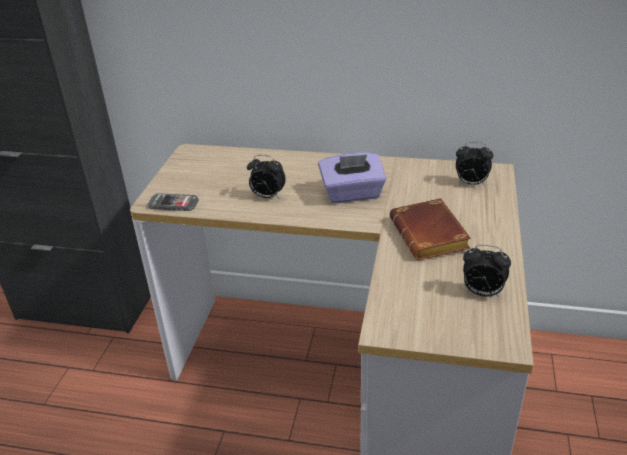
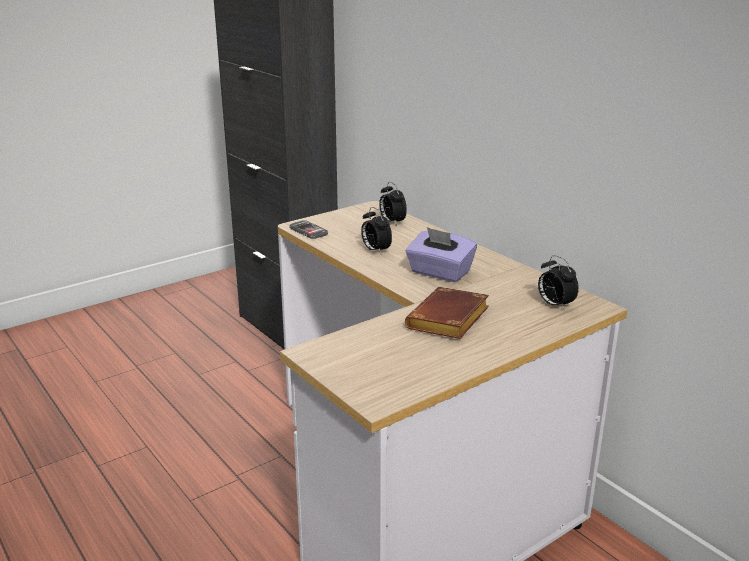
camera: 40 degrees right, 10 degrees down
alarm clock [463,245,511,297] -> alarm clock moved to [379,182,407,226]

